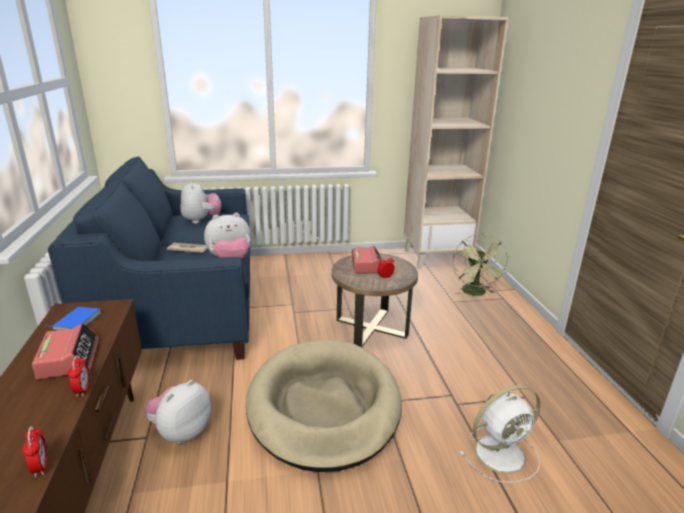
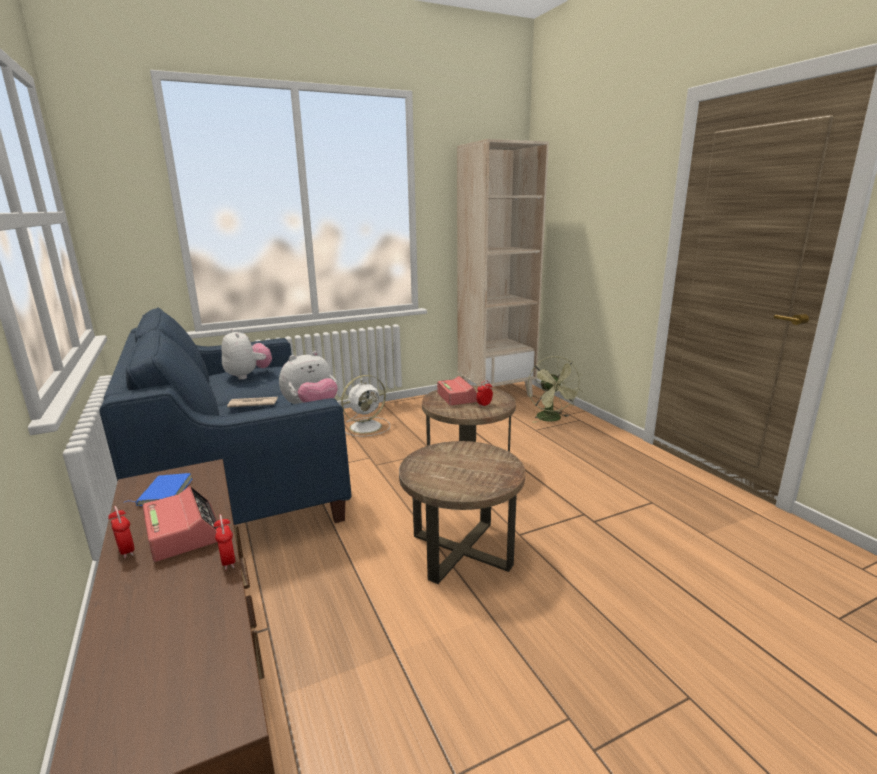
camera: 15 degrees left, 5 degrees down
alarm clock [22,426,47,477] -> alarm clock moved to [108,506,134,559]
plush toy [144,380,211,443] -> none
beige dog bed [246,340,402,472] -> brown side table [399,441,525,584]
white fan [459,385,541,483] -> white fan moved to [341,375,390,437]

